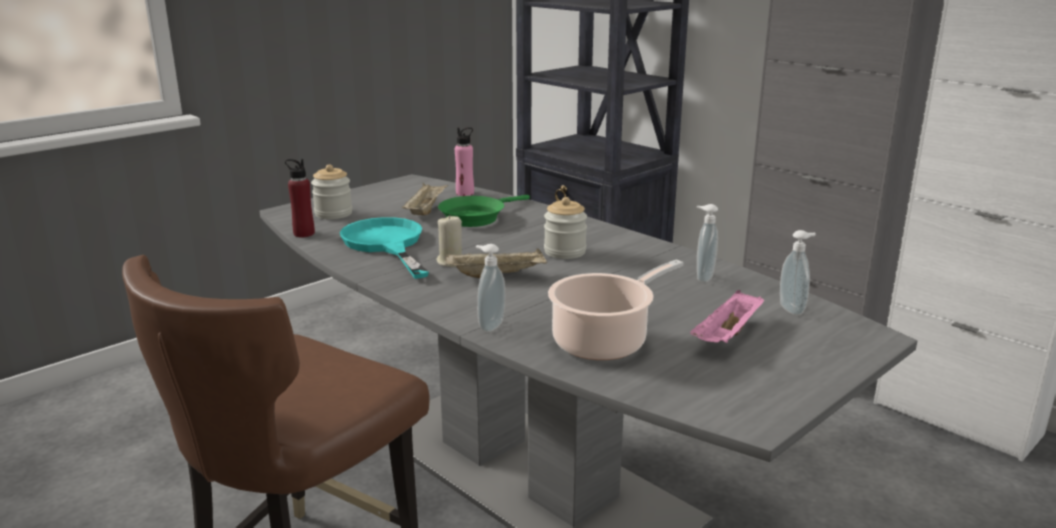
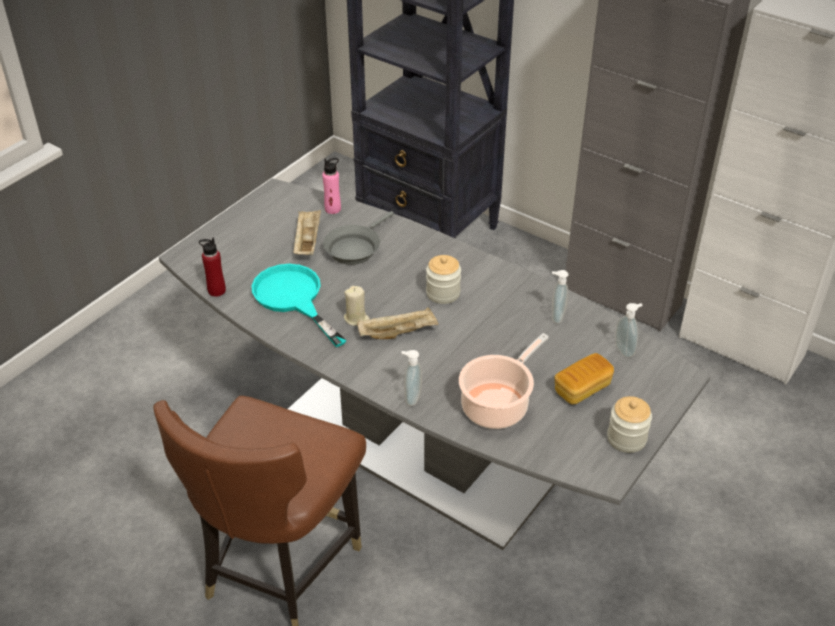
camera: 10 degrees left, 20 degrees up
jar [311,164,352,219] -> jar moved to [607,396,652,453]
green frying pan [438,195,530,227] -> grey frying pan [323,211,394,265]
pink tray [690,290,764,343] -> bread [555,353,614,404]

